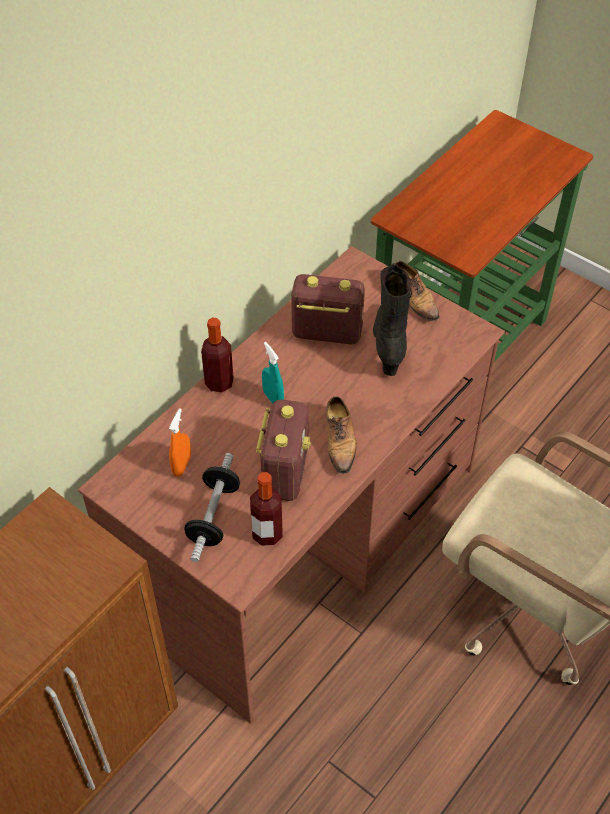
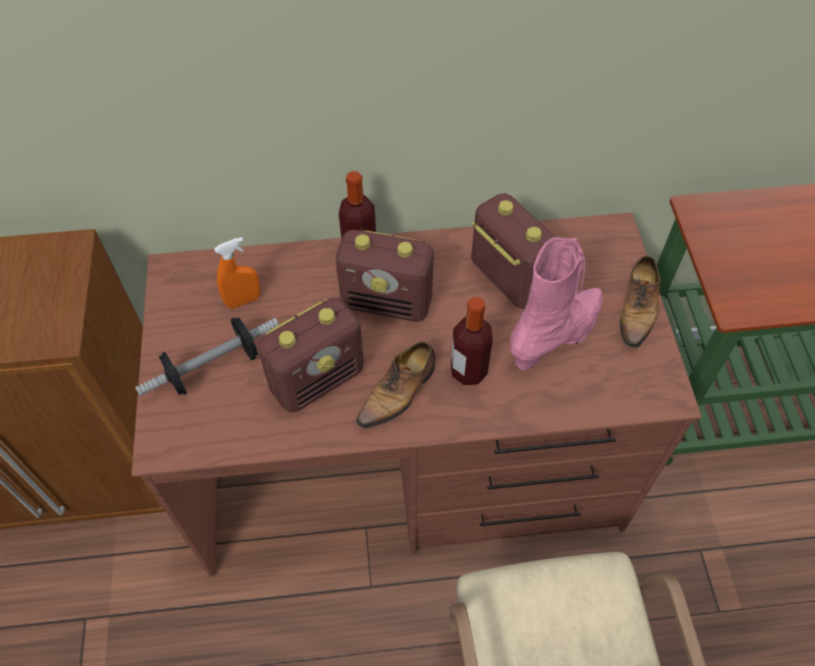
camera: 45 degrees right, 5 degrees up
bottle [250,472,283,546] -> bottle moved to [451,297,493,385]
turquoise spray bottle [262,342,284,404] -> radio [336,230,434,322]
black boot [373,263,412,376] -> pink boot [510,237,603,370]

